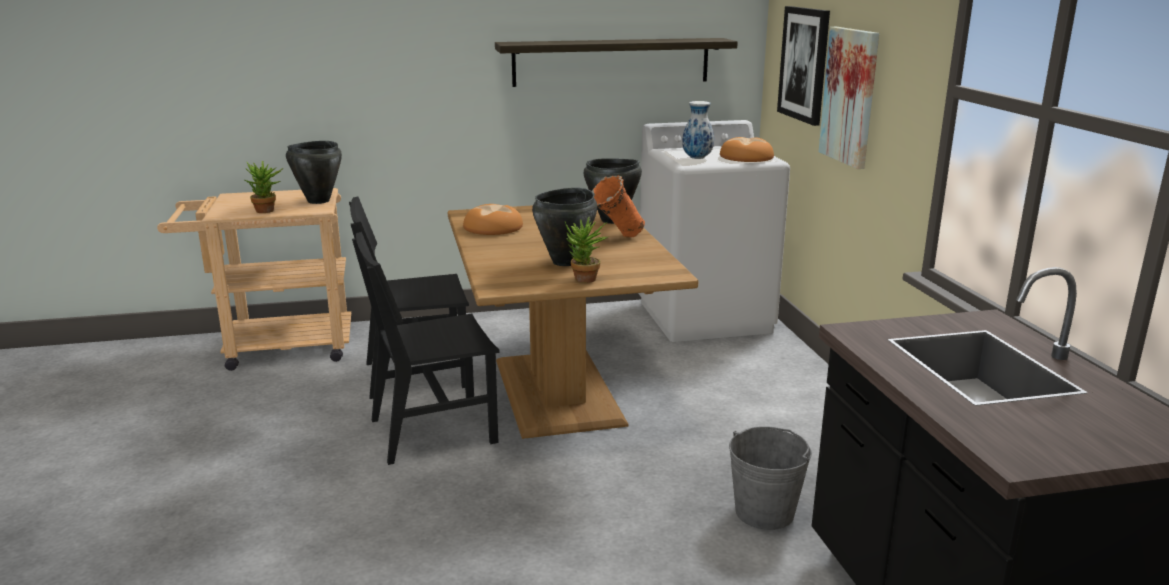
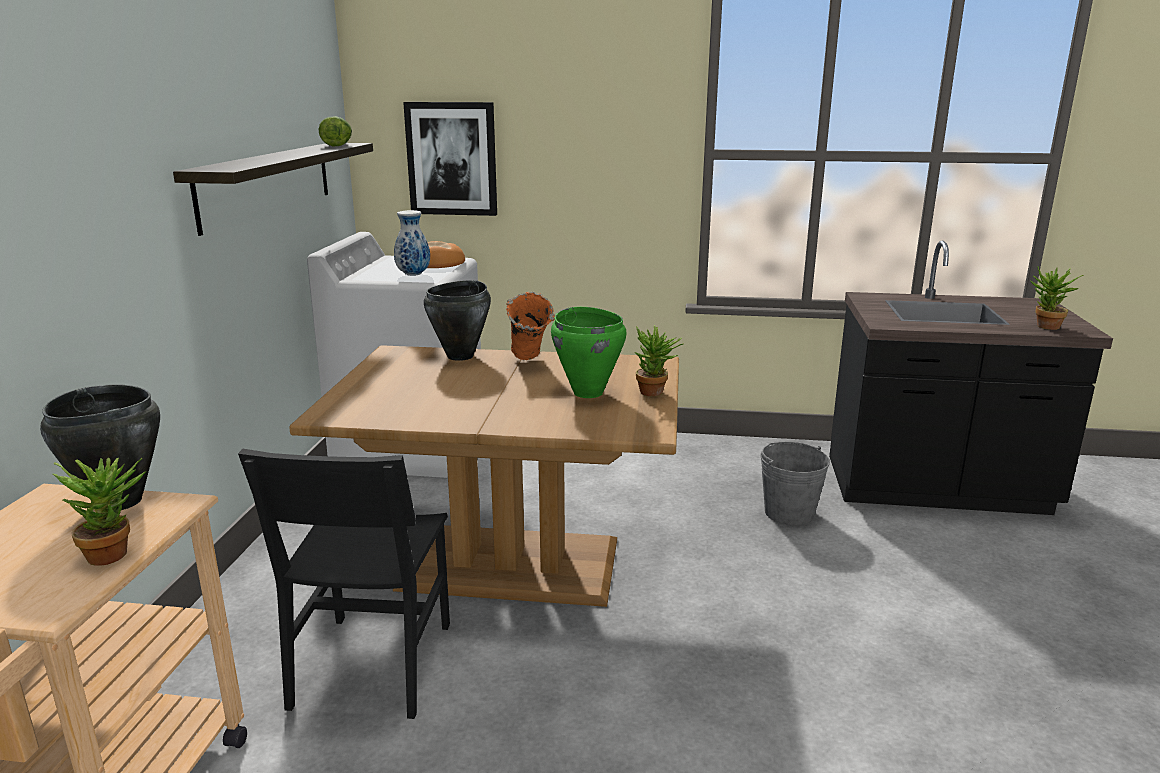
camera: 70 degrees left, 0 degrees up
black chair [352,232,500,465] -> none
bread [463,204,523,235] -> none
black cooking pot [532,188,597,266] -> green cooking pot [551,307,627,398]
picture [819,27,879,169] -> none
none -> lettuce [318,116,352,146]
none -> potted plant [1030,266,1084,330]

